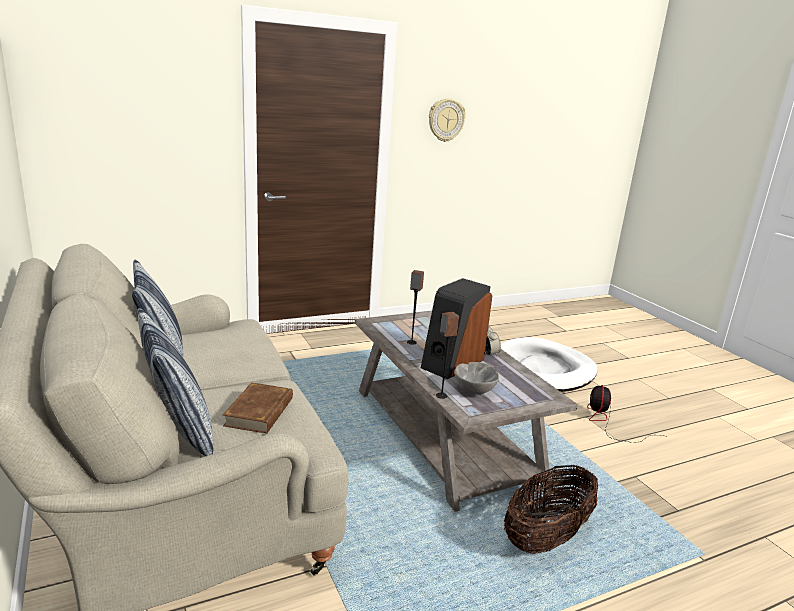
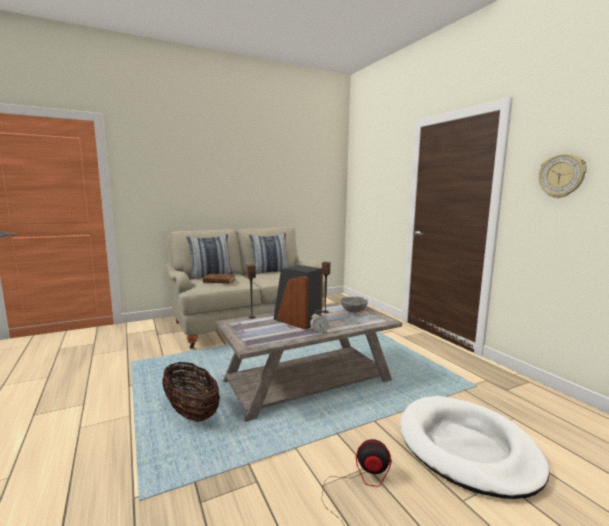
camera: 90 degrees right, 10 degrees down
grey bowl [454,362,499,394] -> grey bowl moved to [340,297,368,313]

